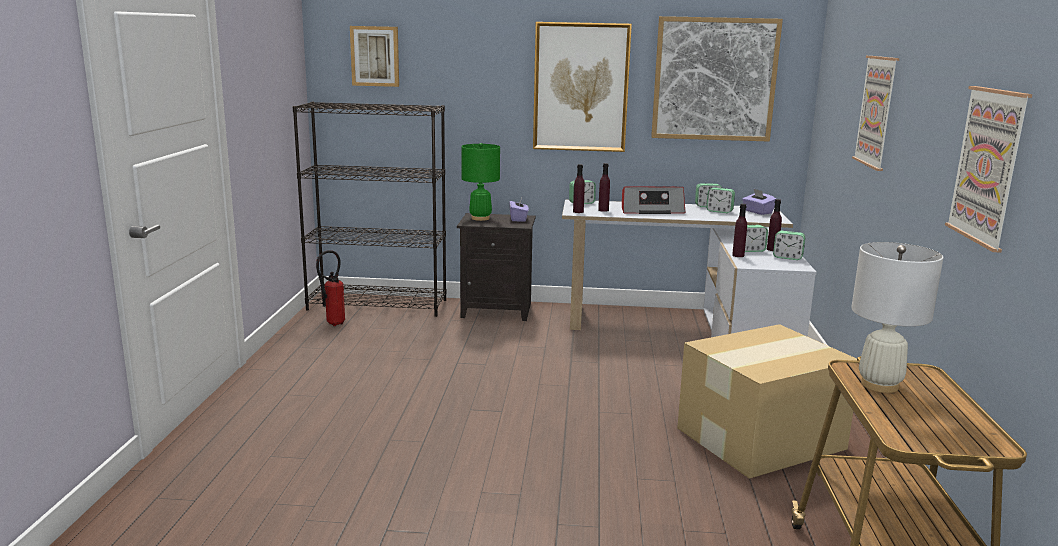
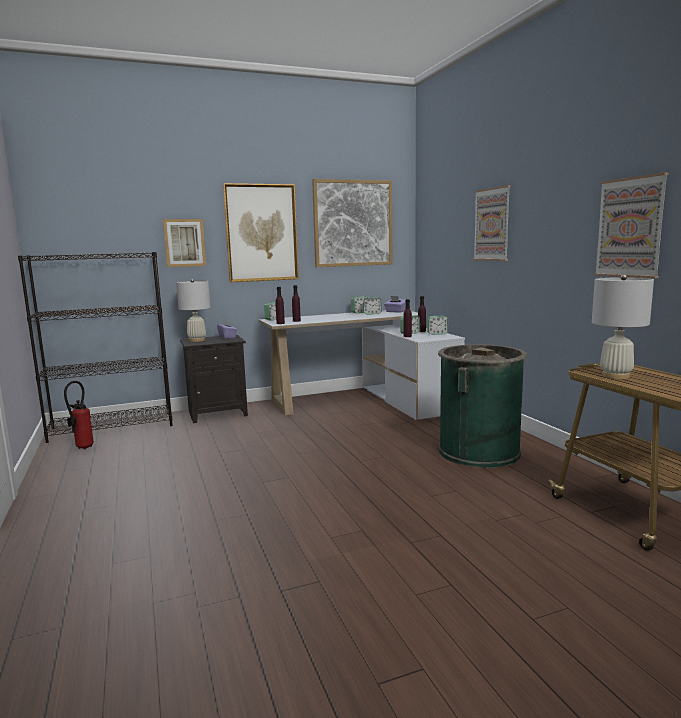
camera: 25 degrees left, 5 degrees down
picture [350,26,399,87] -> picture moved to [163,219,206,267]
green table lamp [461,143,500,221] -> white table lamp [176,279,211,342]
radio [622,186,686,214] -> none
cardboard box [677,324,857,479] -> green trash can [438,344,527,468]

